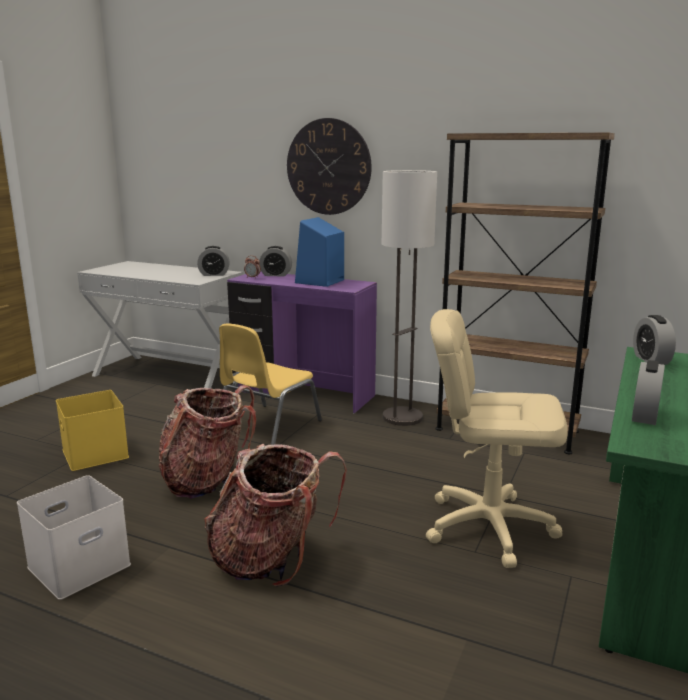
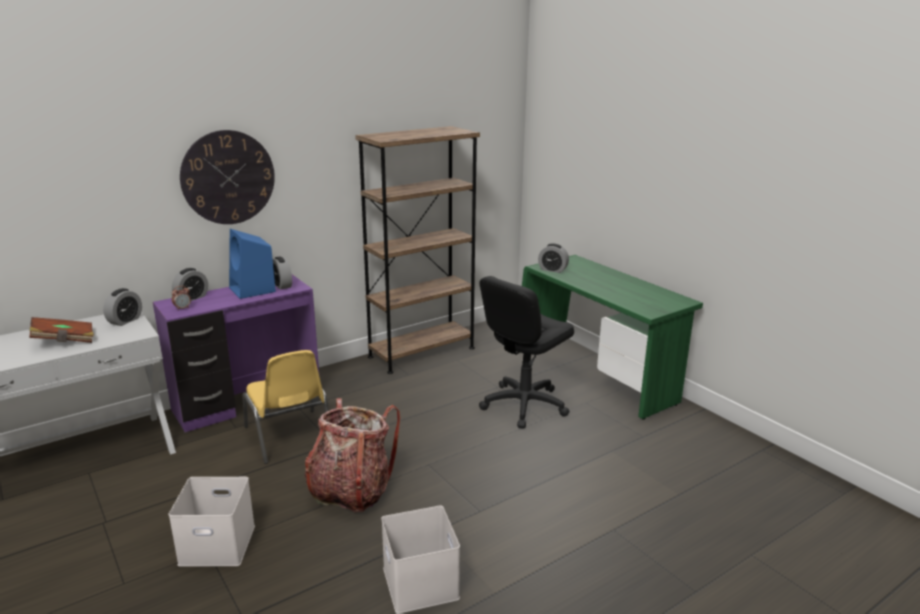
camera: 60 degrees left, 5 degrees up
yellow storage box [56,390,129,471] -> white storage box [168,477,255,567]
backpack [204,444,347,587] -> none
floor lamp [382,170,437,426] -> none
beige office chair [426,309,568,568] -> black office chair [479,276,574,429]
alarm clock [632,360,665,425] -> alarm clock moved to [273,256,292,290]
none -> brown book [29,317,94,343]

